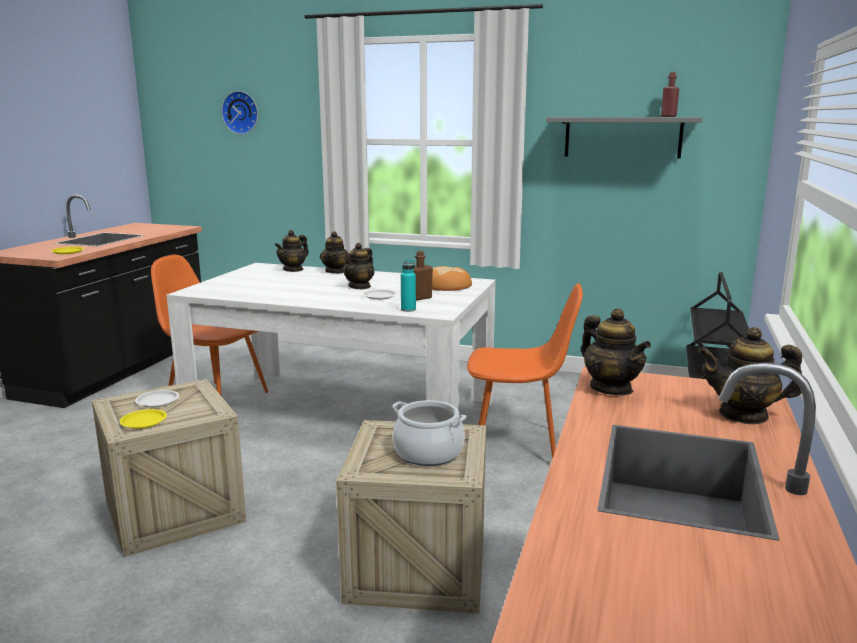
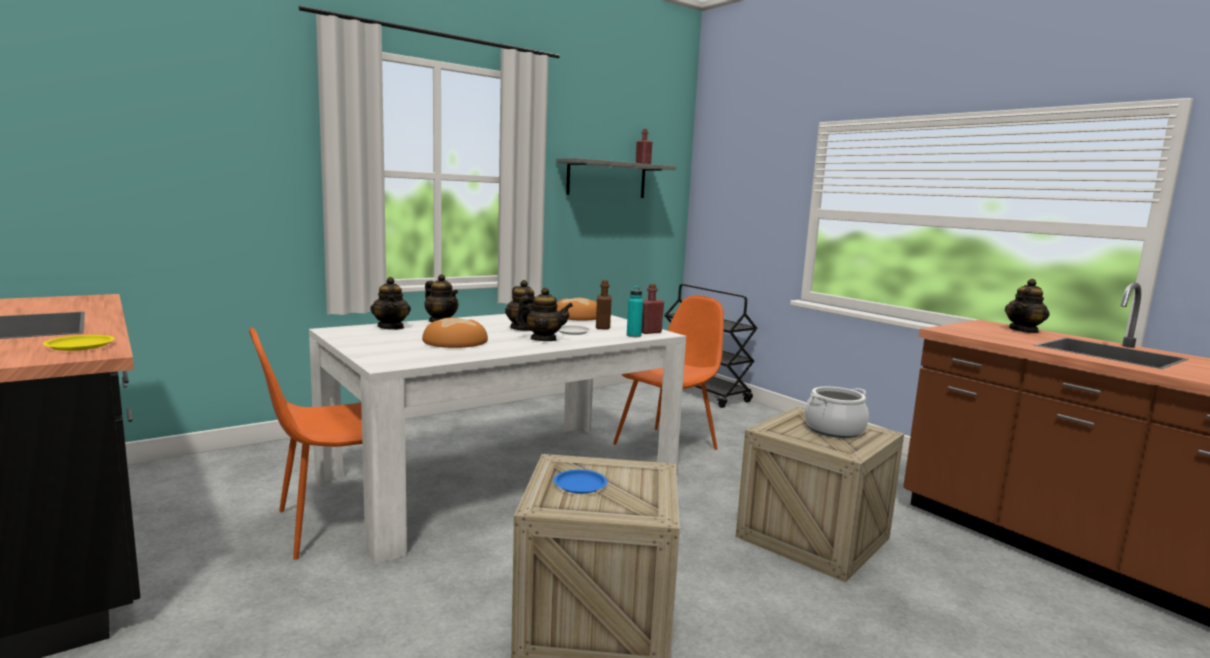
camera: 55 degrees left, 5 degrees down
yellow plate [119,409,167,429] -> none
white plate [135,390,179,407] -> blue plate [554,470,607,493]
wall clock [221,91,258,134] -> none
teapot [581,308,651,395] -> teapot moved to [515,288,573,341]
none -> bread [422,317,488,348]
none -> red bottle [642,284,664,334]

